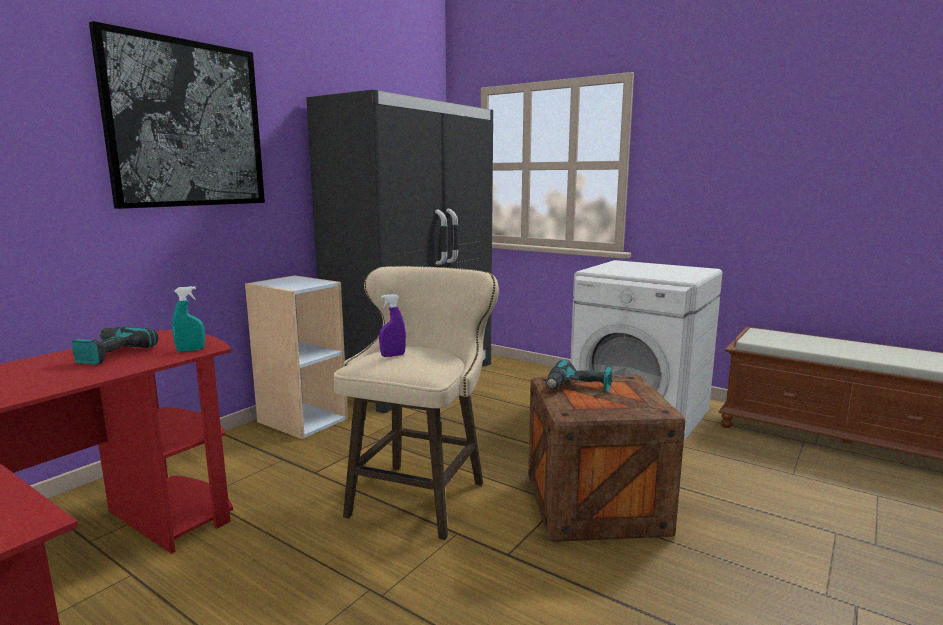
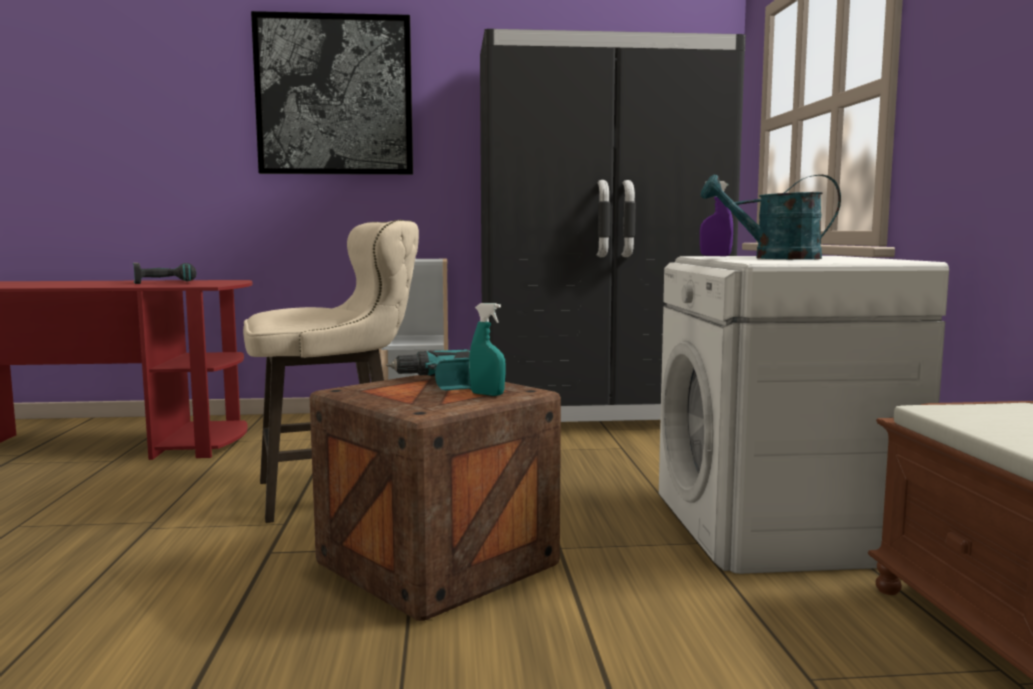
camera: 50 degrees right, 5 degrees down
turquoise spray bottle [172,286,205,352] -> turquoise spray bottle moved to [469,303,506,396]
purple spray bottle [379,294,406,357] -> purple spray bottle moved to [700,181,733,256]
none -> turquoise watering can [701,174,841,259]

